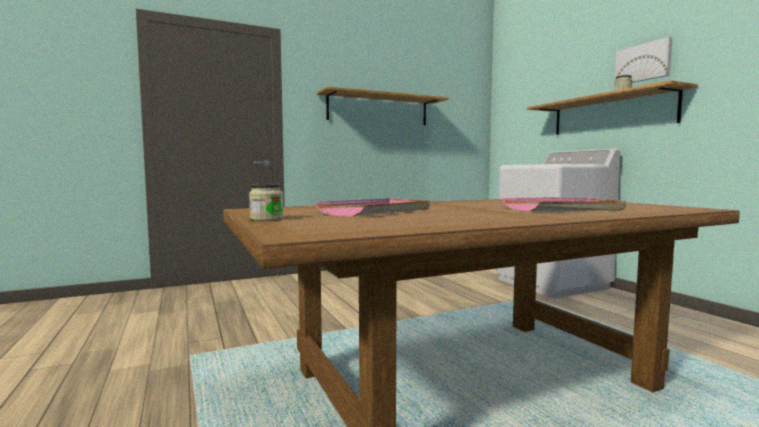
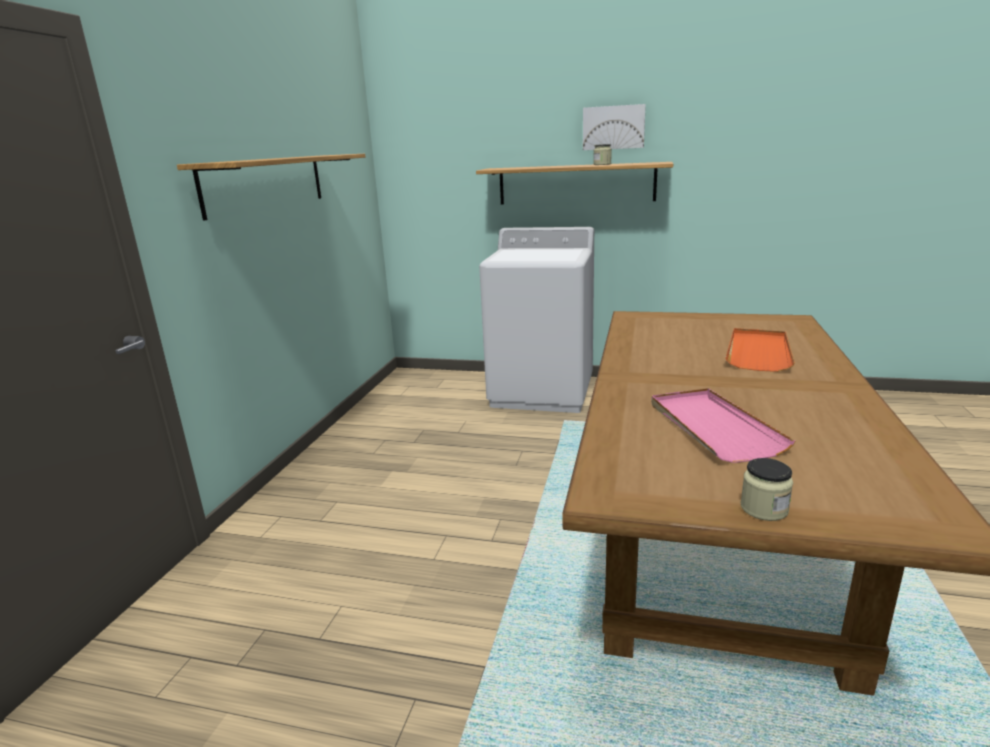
camera: 50 degrees left, 15 degrees up
pink tray [502,198,626,211] -> orange tray [725,328,795,372]

